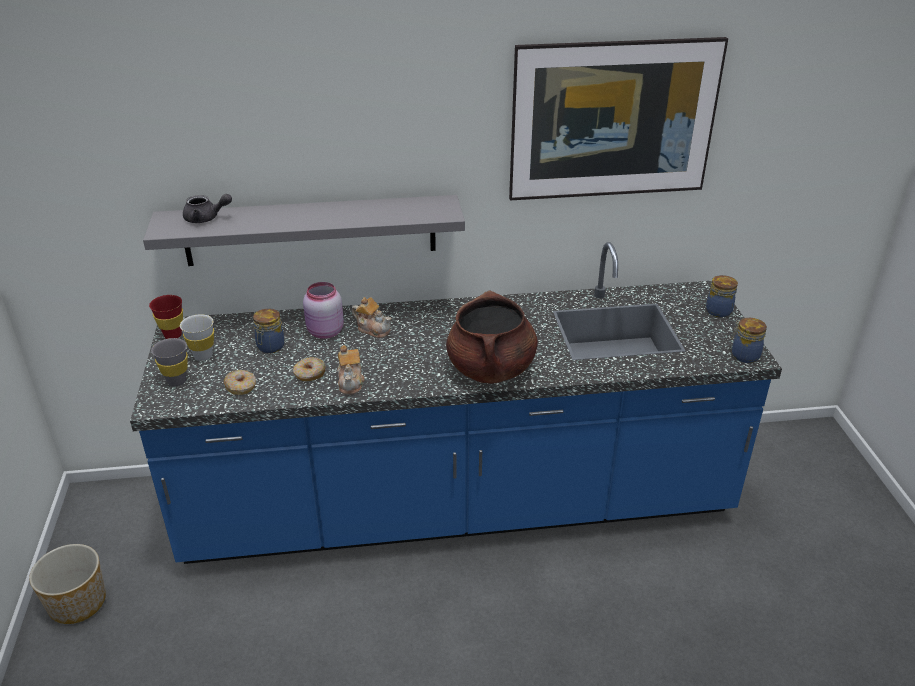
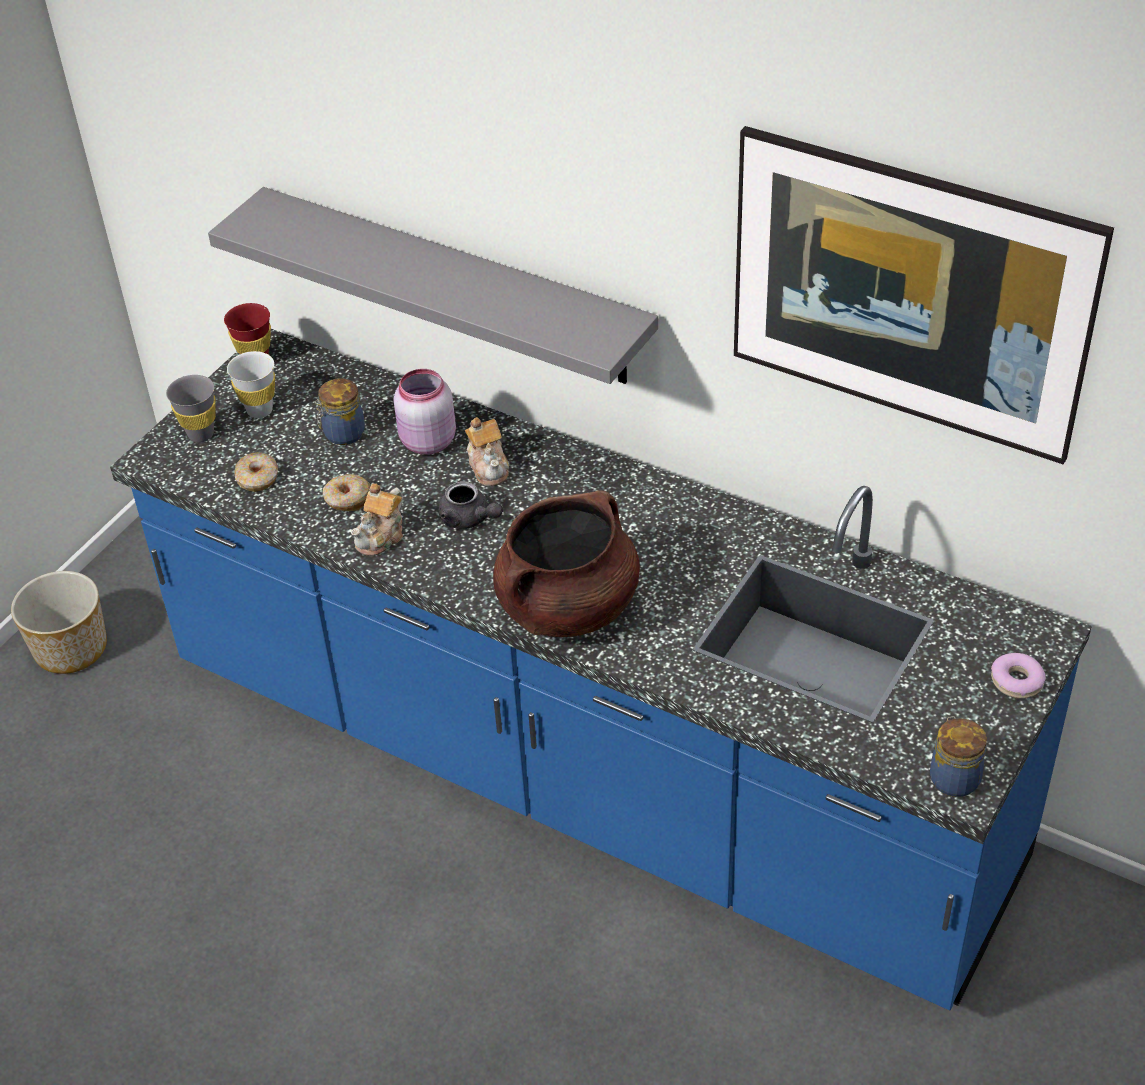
camera: 40 degrees right, 10 degrees up
grey teapot [183,194,232,223] -> grey teapot moved to [438,481,503,529]
jar [706,275,738,318] -> donut [991,653,1046,699]

